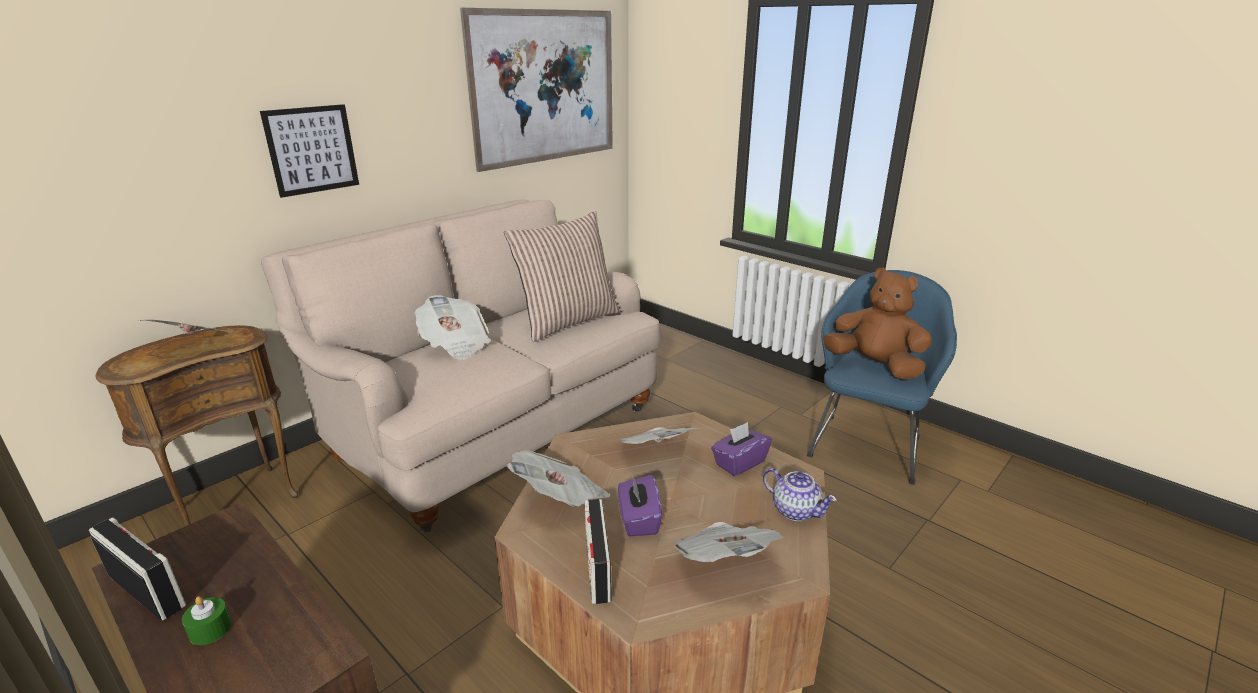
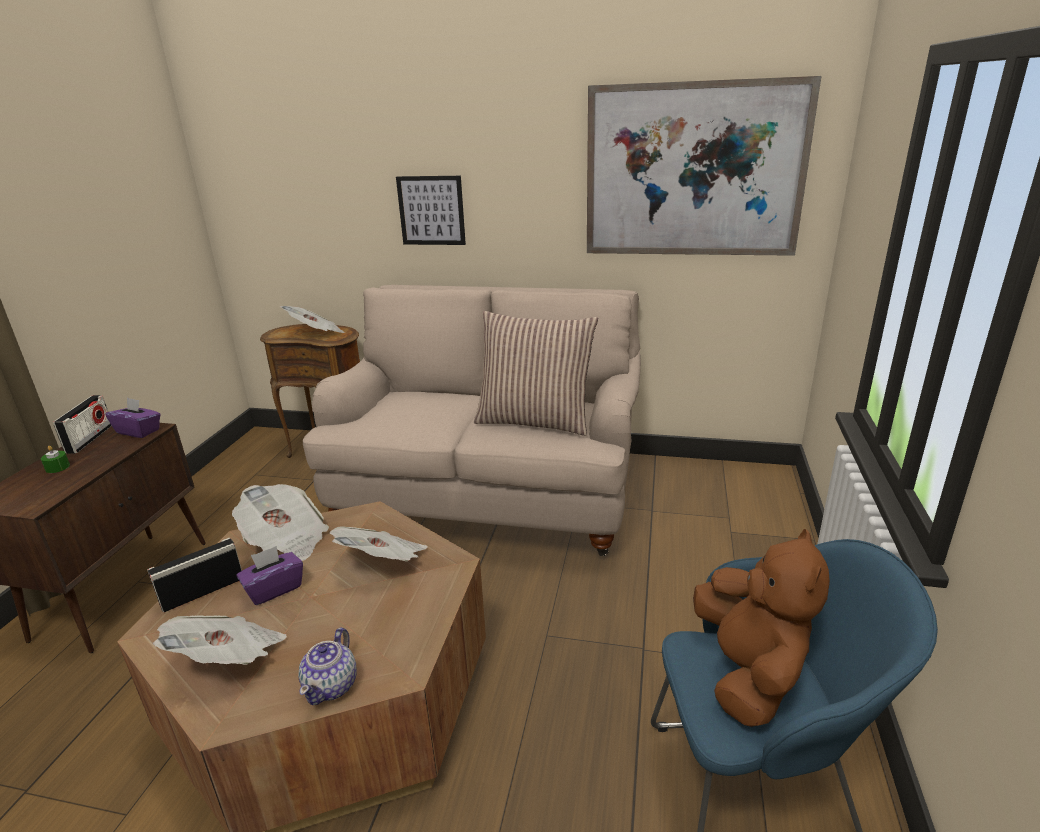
camera: 60 degrees right, 0 degrees up
newspaper [415,295,491,360] -> none
purple tissue box [711,422,772,476] -> purple tissue box moved to [106,398,161,438]

